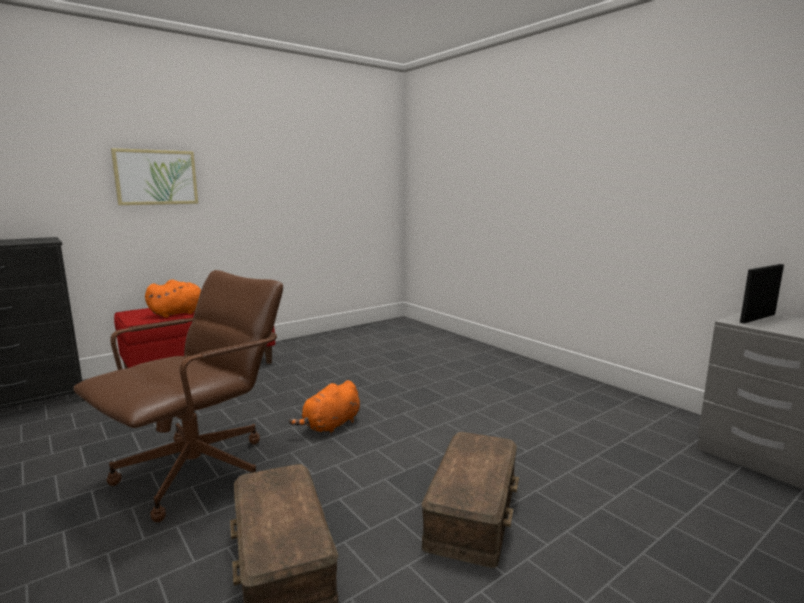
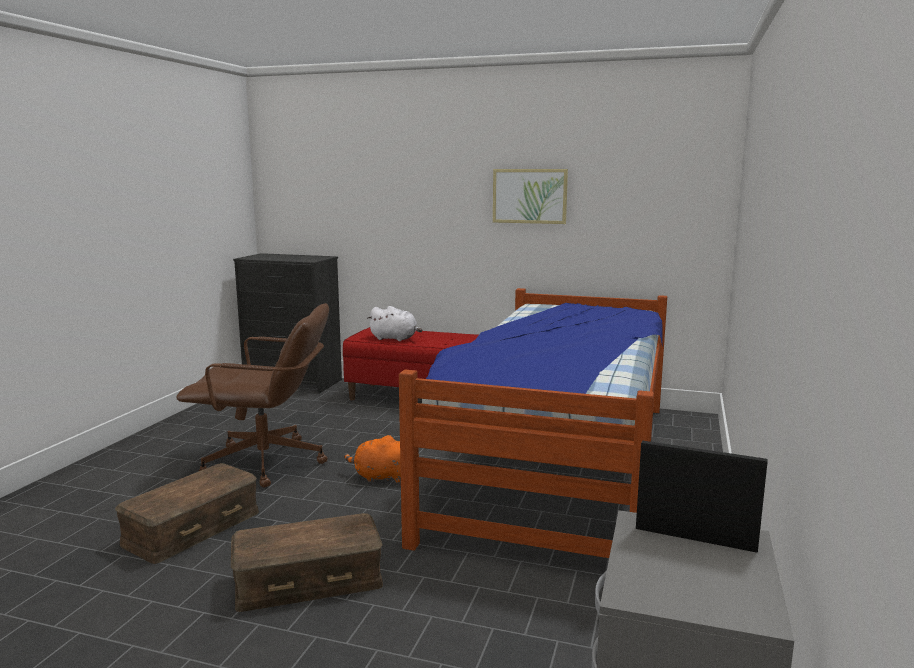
camera: 55 degrees right, 0 degrees up
picture [111,148,198,205] -> picture moved to [493,169,568,224]
orange plush toy [145,280,201,318] -> white plush toy [367,306,422,341]
none -> bed [399,288,667,558]

